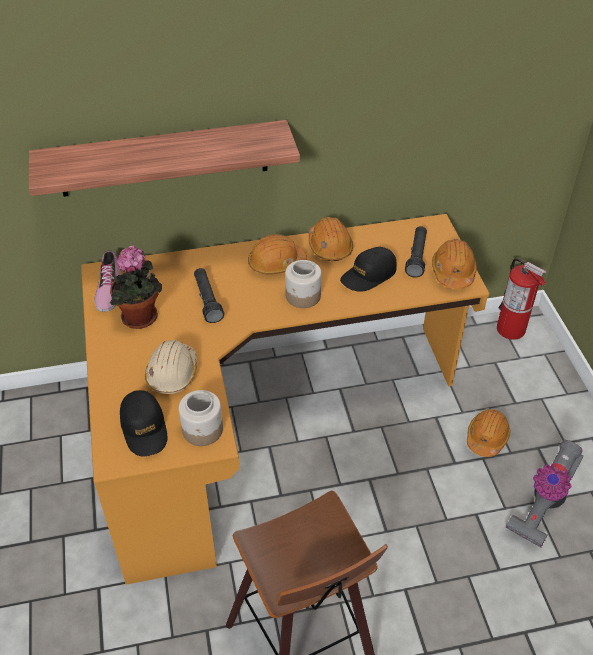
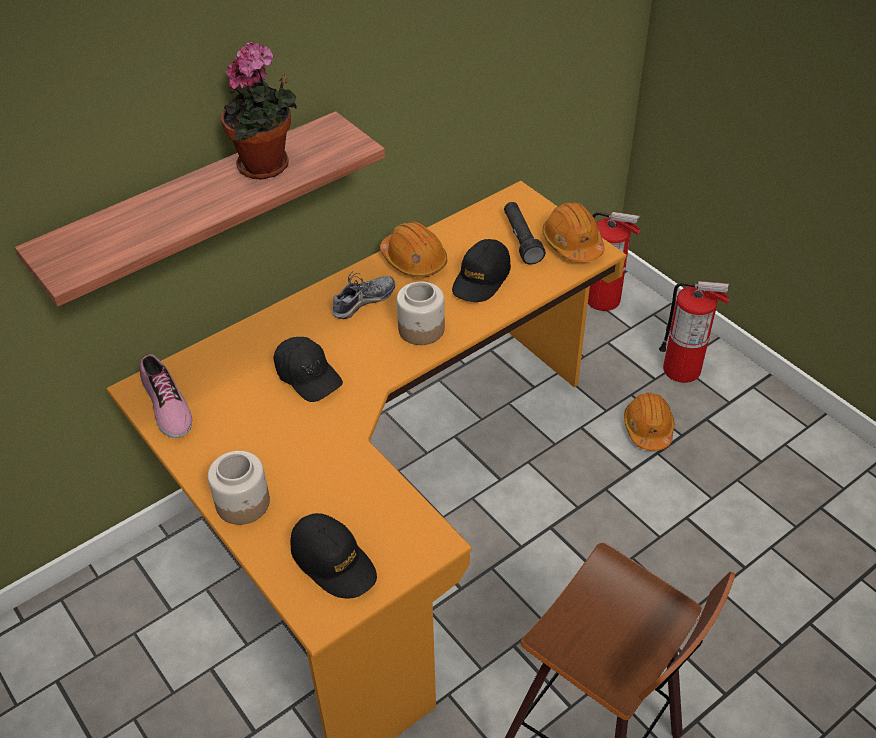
camera: 25 degrees left, 0 degrees up
potted plant [110,246,162,329] -> potted plant moved to [221,42,297,179]
beige hard hat [145,340,197,394] -> none
jar [179,390,223,446] -> jar moved to [208,451,270,525]
black flashlight [194,268,224,323] -> black cap [274,337,343,402]
orange hard hat [248,234,307,274] -> shoe [332,271,395,319]
vacuum cleaner [506,440,584,547] -> none
none -> fire extinguisher [659,281,729,383]

